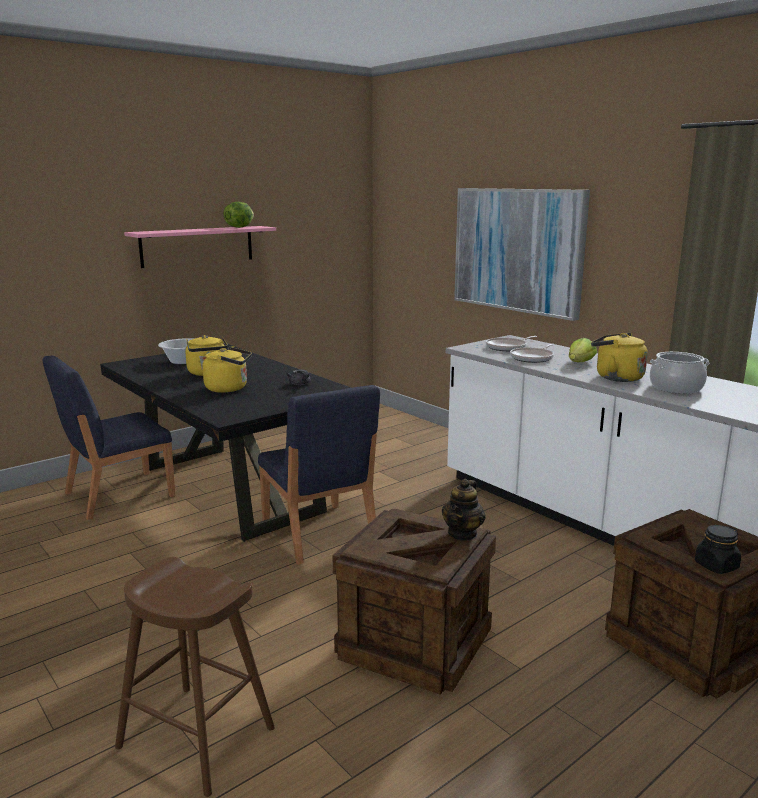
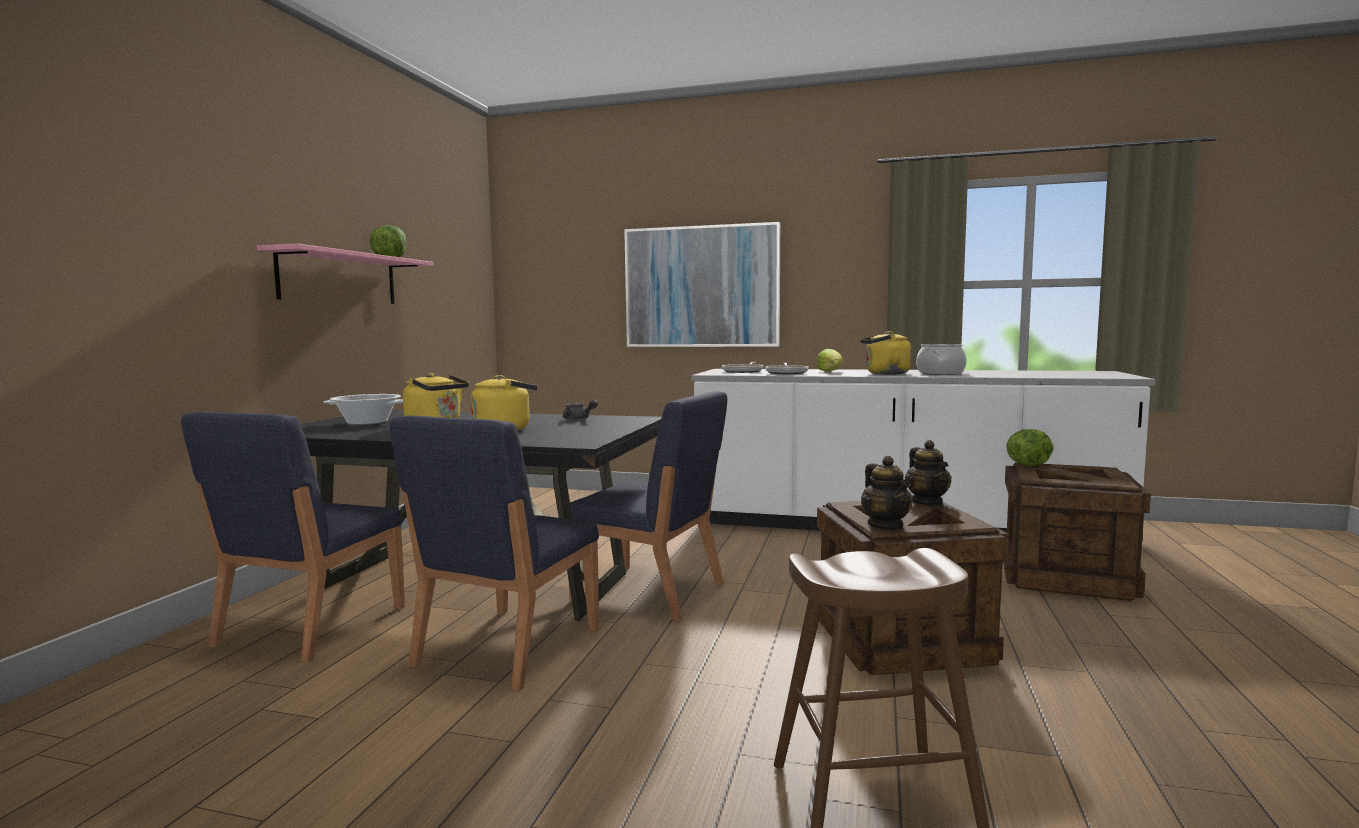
camera: 35 degrees left, 10 degrees down
black jar [695,525,741,574] -> none
none -> blue chair [390,416,599,692]
none -> teapot [861,456,913,530]
none -> lettuce [1007,429,1054,466]

